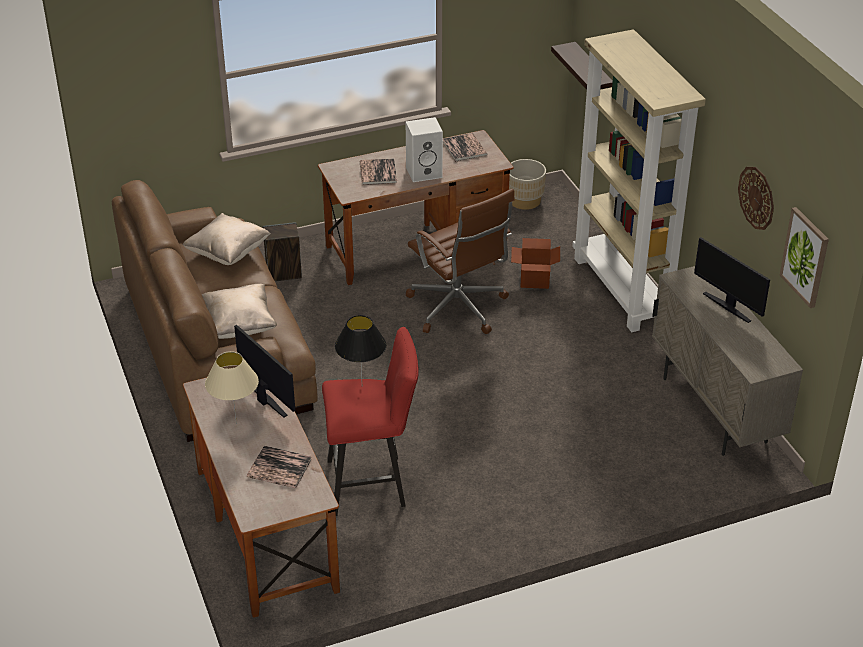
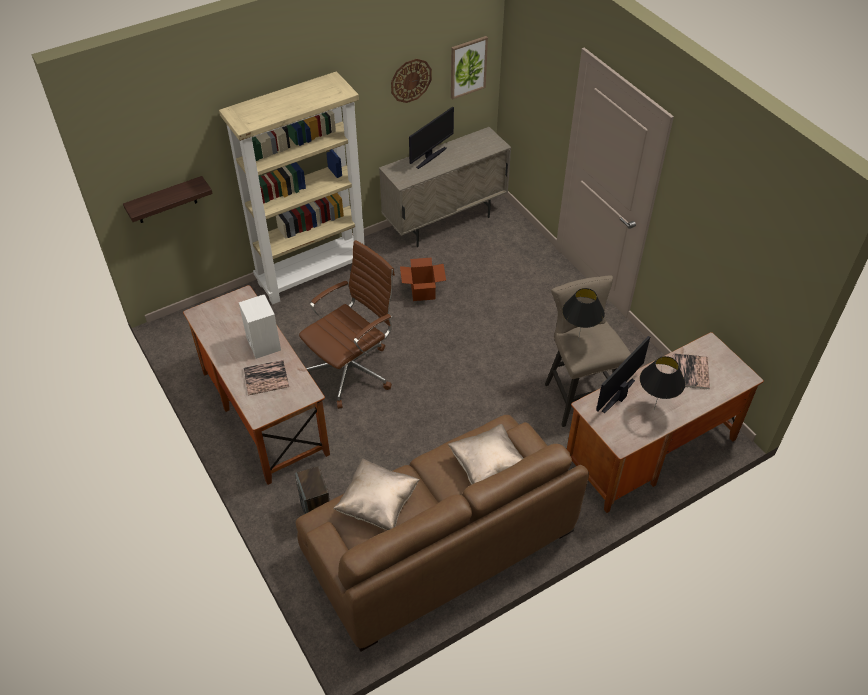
camera: 100 degrees left, 10 degrees up
beige table lamp [205,351,259,424] -> black table lamp [640,356,685,410]
red stool [322,327,419,516] -> beige stool [545,275,631,427]
book [443,133,487,162] -> none
beige planter [509,159,546,210] -> none
cardboard box [511,238,560,289] -> cardboard box moved to [400,257,446,301]

